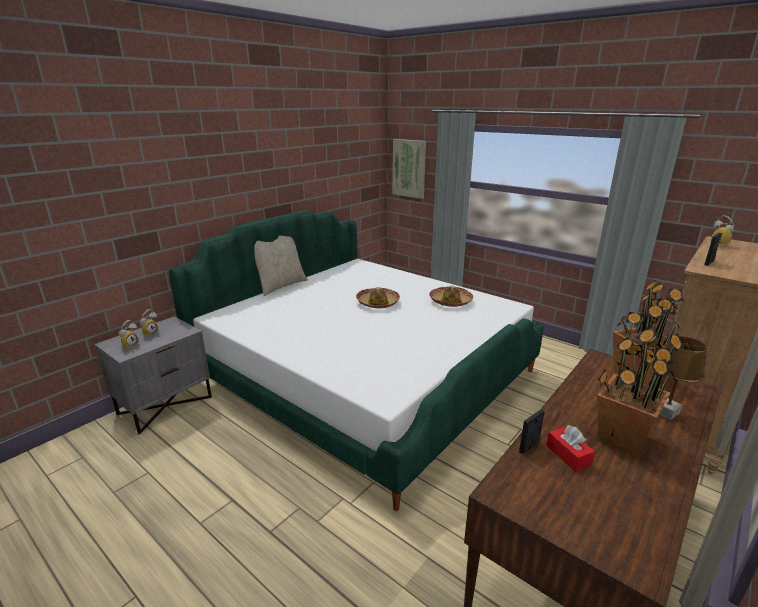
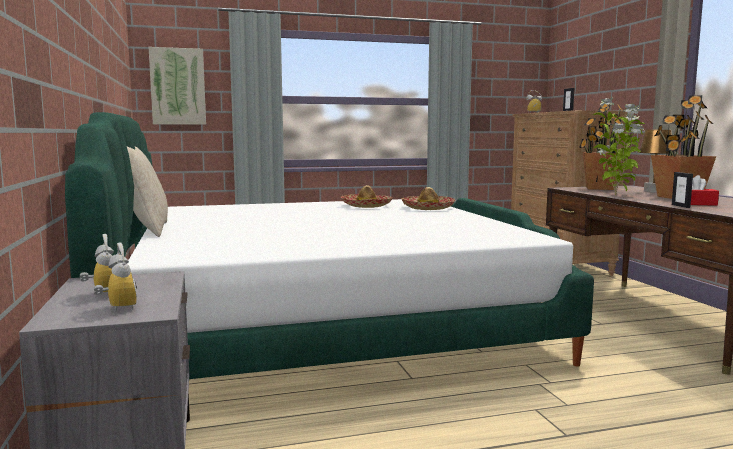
camera: 55 degrees left, 15 degrees down
hat [356,287,400,308] -> hat moved to [401,187,455,210]
none -> potted plant [593,97,645,195]

